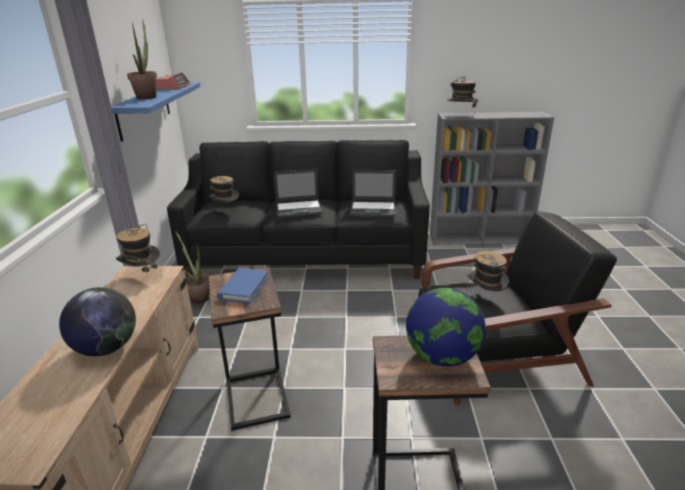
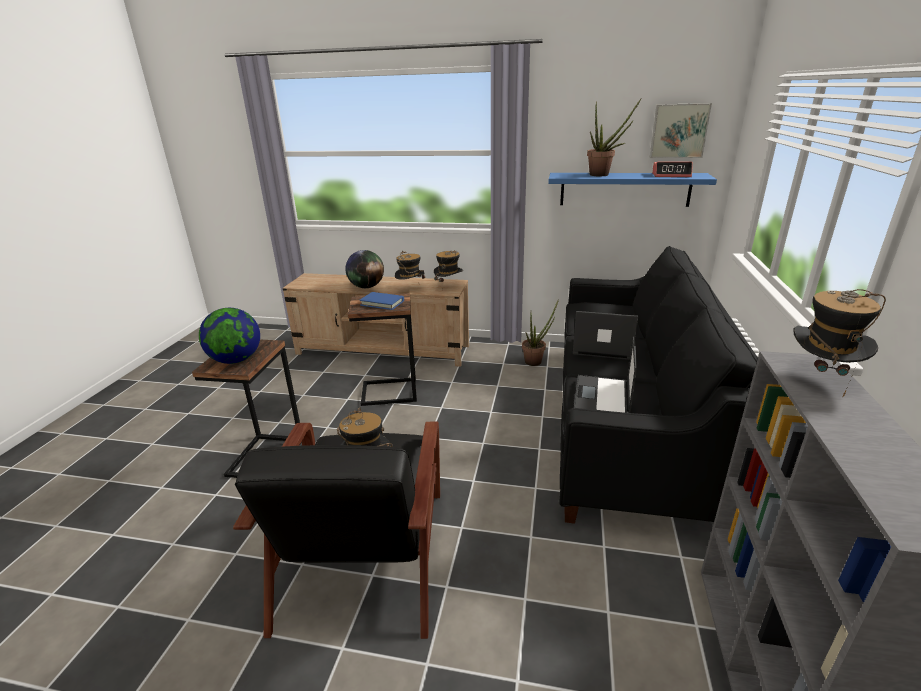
camera: 100 degrees right, 0 degrees up
hat [209,176,239,209] -> hat moved to [395,251,425,280]
laptop [273,169,323,218] -> laptop turned 105 degrees clockwise [573,311,638,360]
none -> picture [650,103,712,158]

